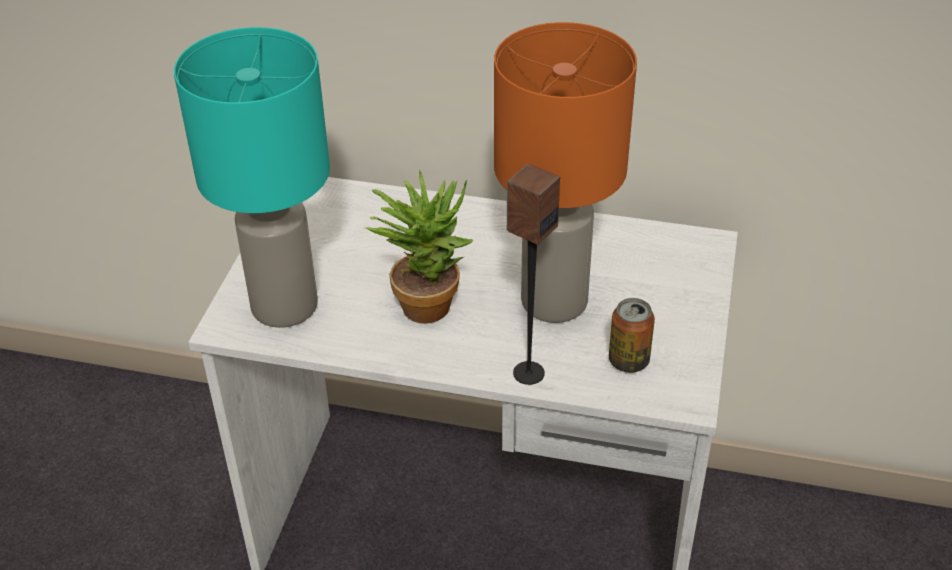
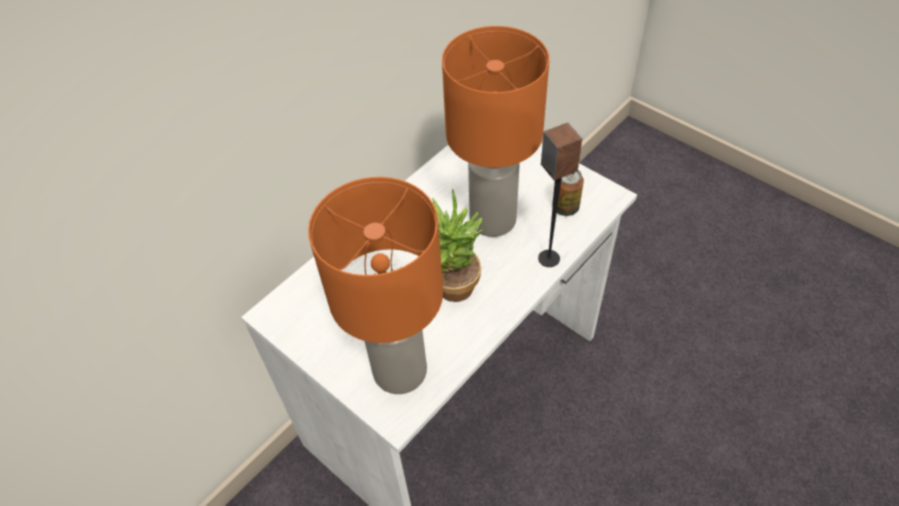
camera: 60 degrees left, 10 degrees up
turquoise table lamp [174,27,330,328] -> orange table lamp [308,177,443,394]

